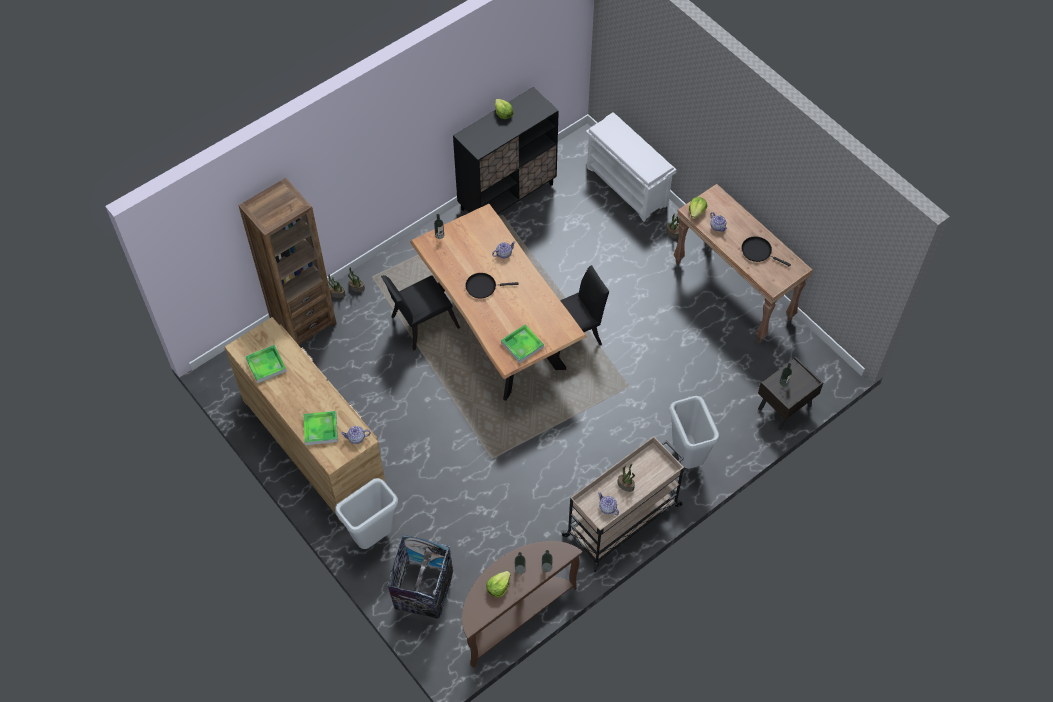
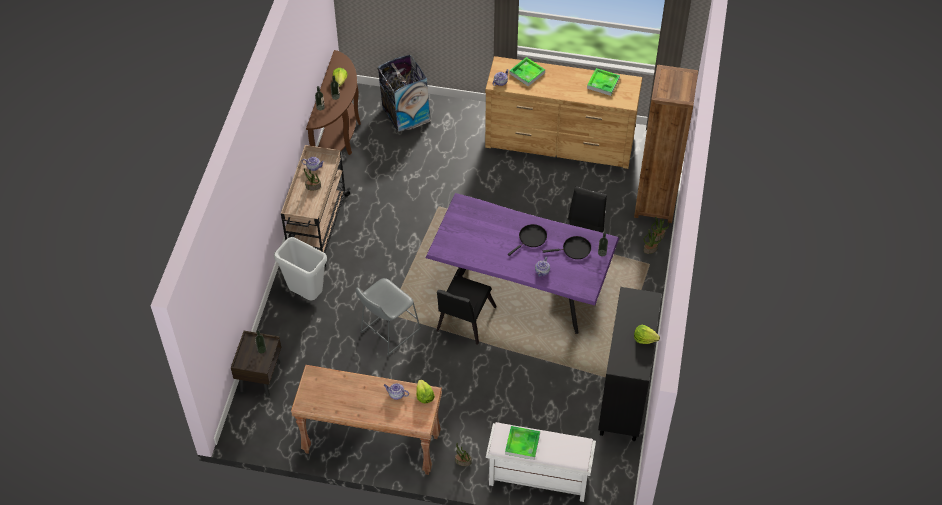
camera: 140 degrees right, 5 degrees down
grey trash can [335,478,398,549] -> none
brown dining table [410,204,587,401] -> purple dining table [426,193,619,334]
tray [501,324,544,363] -> tray moved to [505,426,540,460]
black frying pan [742,236,791,267] -> black frying pan moved to [543,236,591,259]
none -> grey stool [356,278,421,356]

